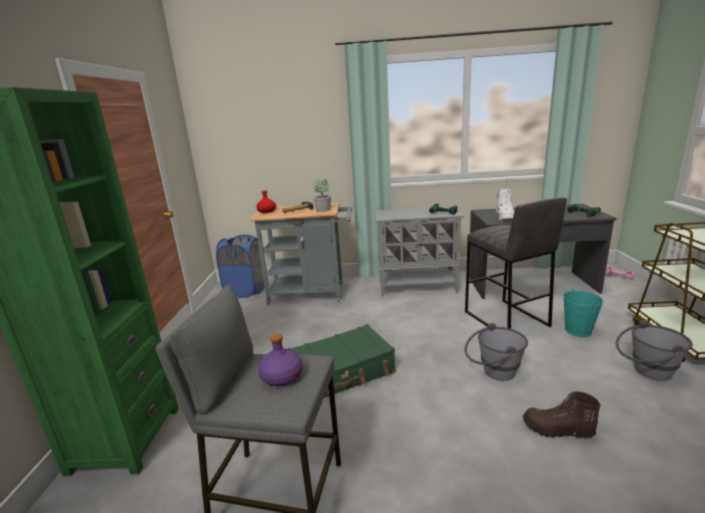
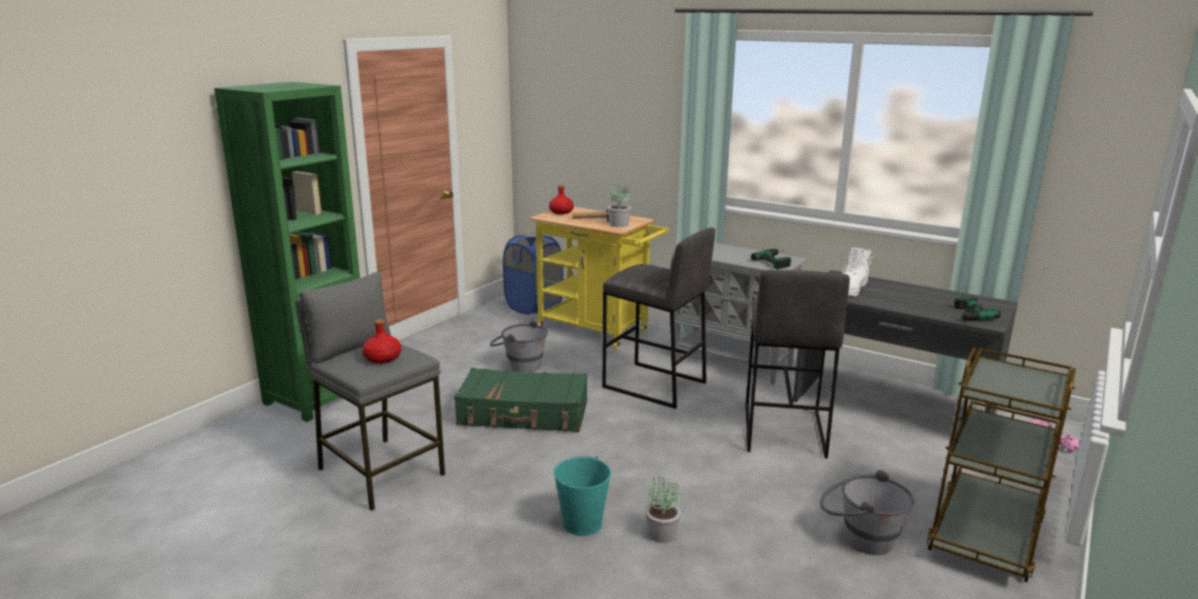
camera: 30 degrees right, 0 degrees up
grey cart [249,203,352,305] -> yellow cart [529,207,669,349]
purple bottle [258,333,303,386] -> red bottle [362,319,401,364]
grey bucket [465,323,528,381] -> grey bucket moved to [490,319,548,372]
brown boot [523,391,601,438] -> potted plant [645,477,681,543]
turquoise bucket [563,289,603,337] -> turquoise bucket moved to [553,456,611,536]
none -> grey stool [602,228,715,409]

